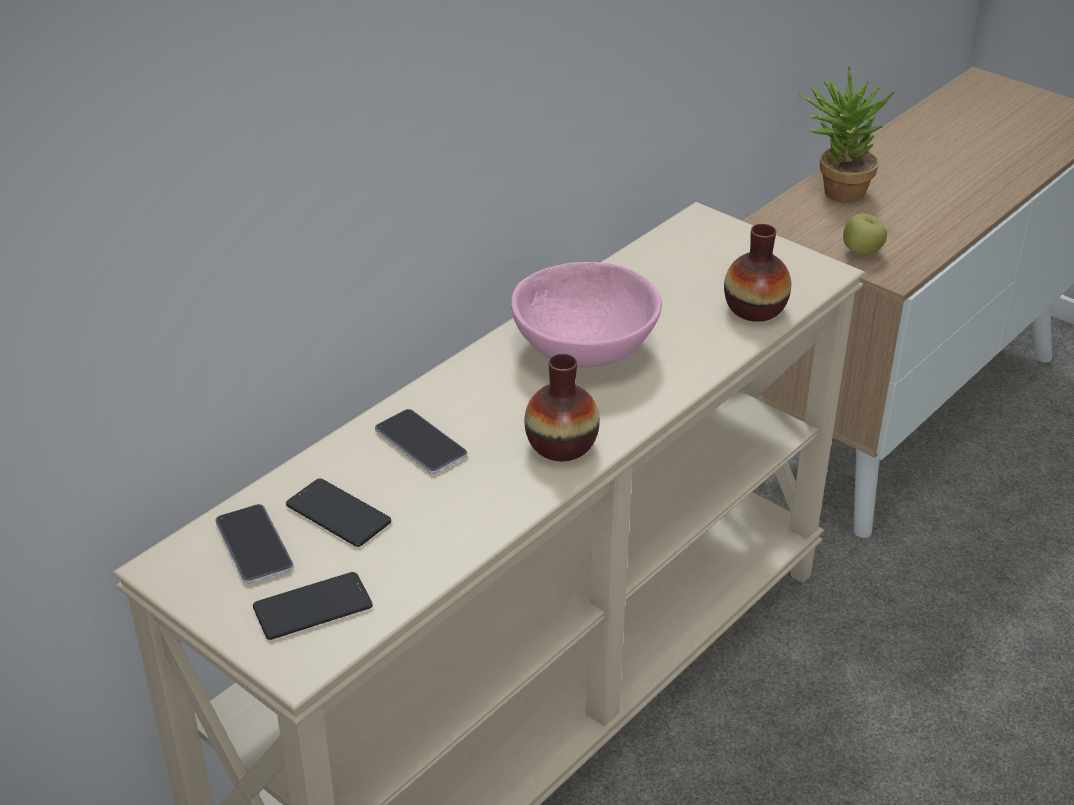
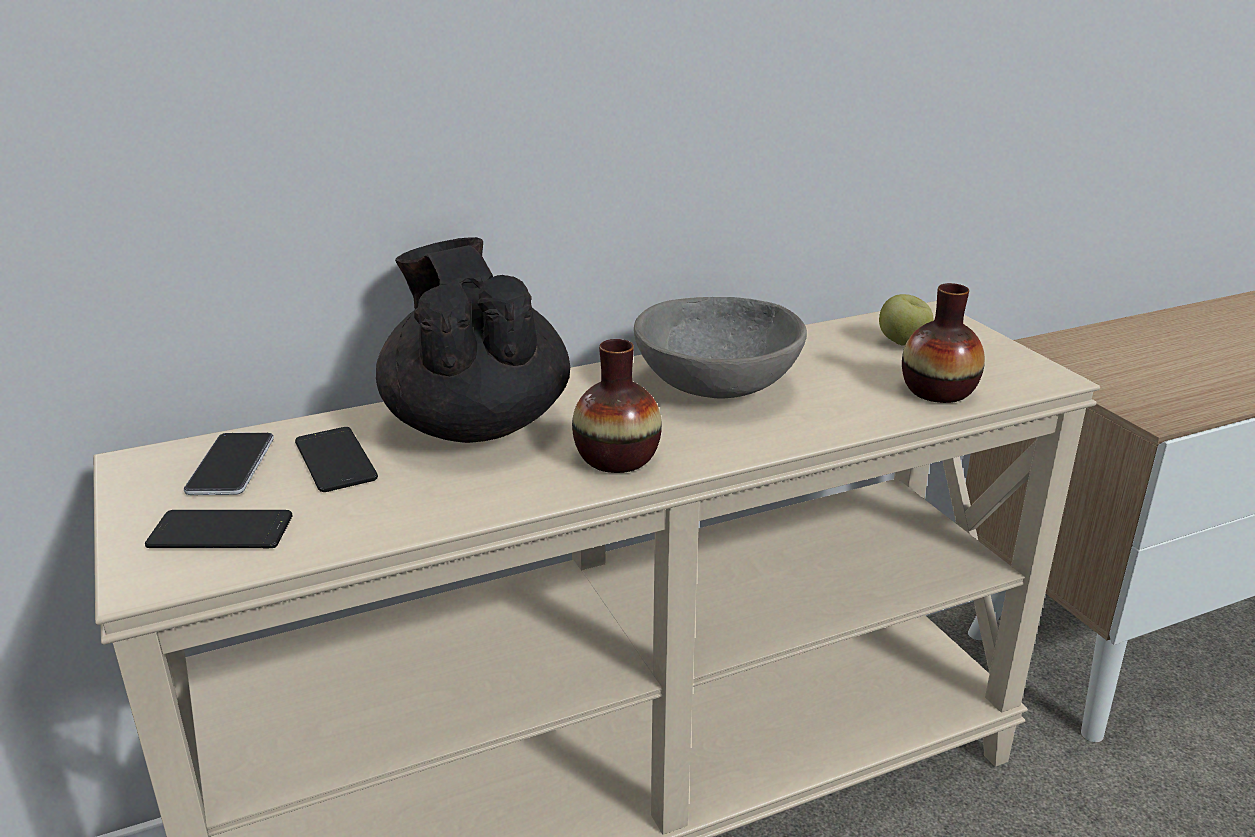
camera: 25 degrees right, 10 degrees down
phone [375,409,467,474] -> black teapot [376,237,570,443]
pink bowl [511,262,662,367] -> grey bowl [634,297,807,398]
potted plant [798,65,895,203] -> none
apple [843,213,887,256] -> apple moved to [879,294,934,346]

